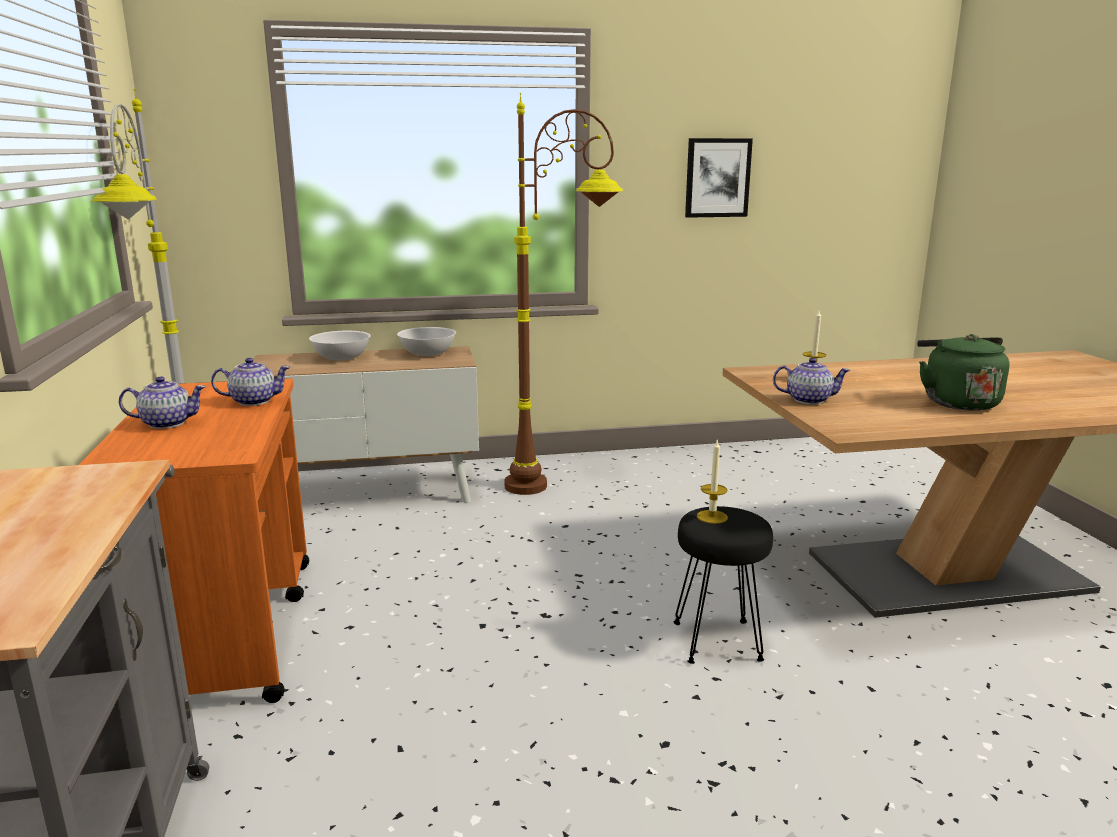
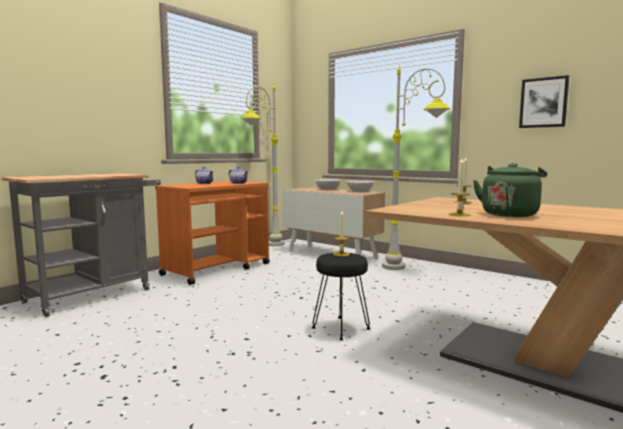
camera: 50 degrees right, 10 degrees down
brown floor lamp [504,93,624,495] -> grey floor lamp [382,64,450,270]
teapot [773,358,851,404] -> none
none -> candle [448,158,470,216]

